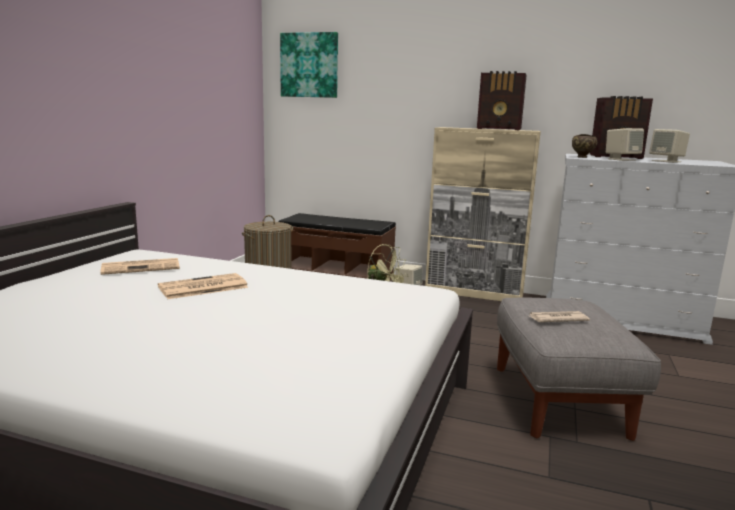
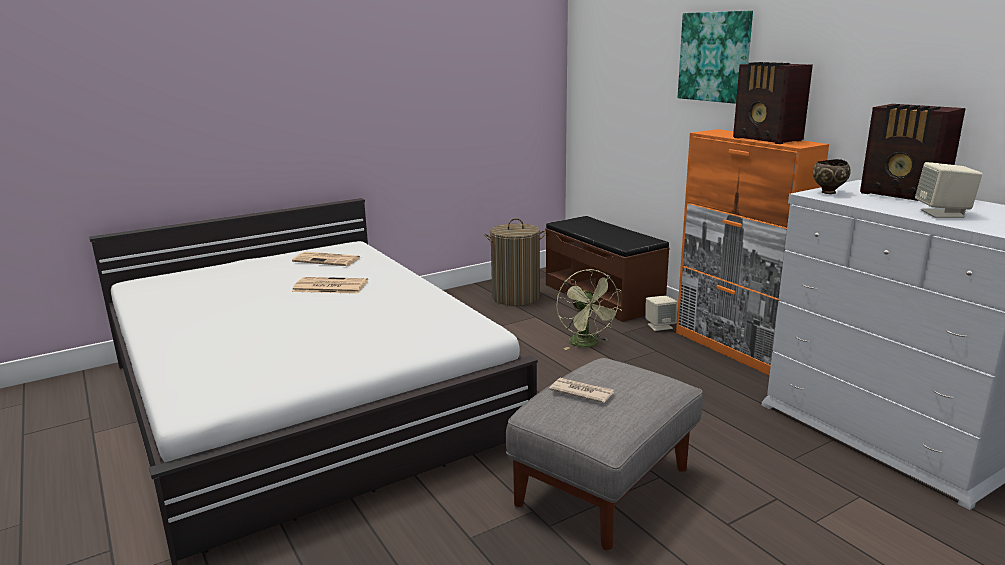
camera: 40 degrees right, 5 degrees up
picture [280,32,338,98] -> picture moved to [678,11,753,104]
beige cabinet [425,127,541,301] -> orange cabinet [676,129,829,376]
beige speaker [606,128,644,161] -> none

